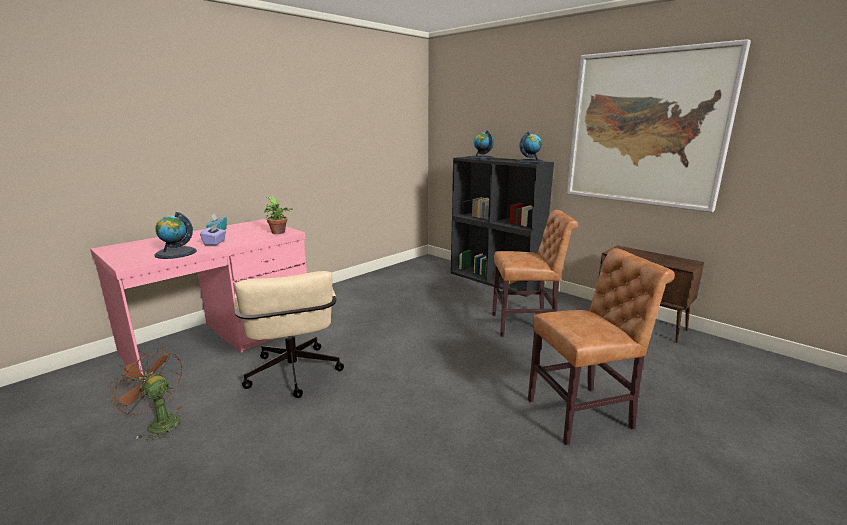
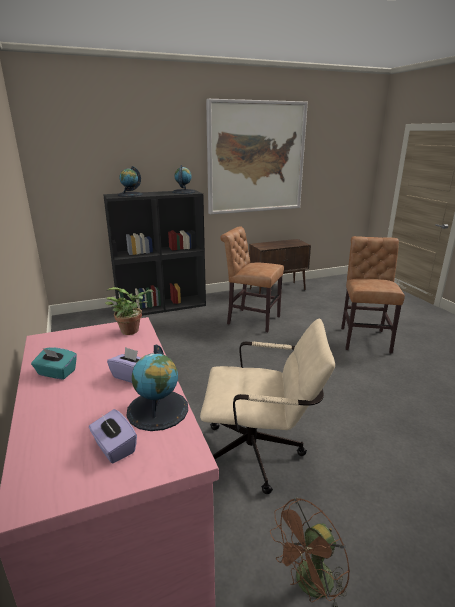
camera: 65 degrees left, 5 degrees up
brown chair [492,209,578,337] -> brown chair turned 90 degrees counterclockwise [220,226,284,333]
none -> purple tissue box [89,409,137,463]

